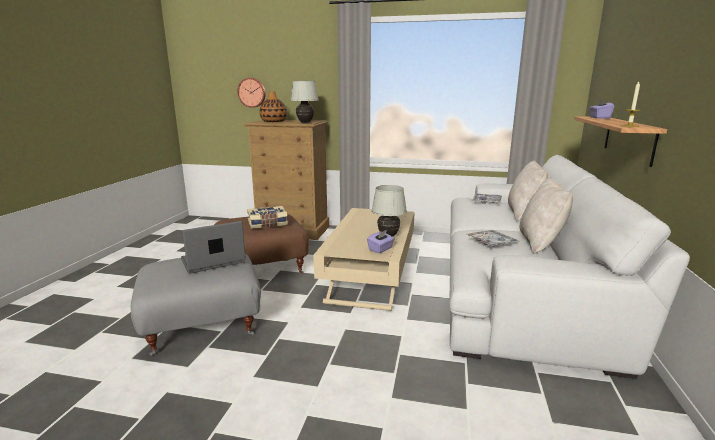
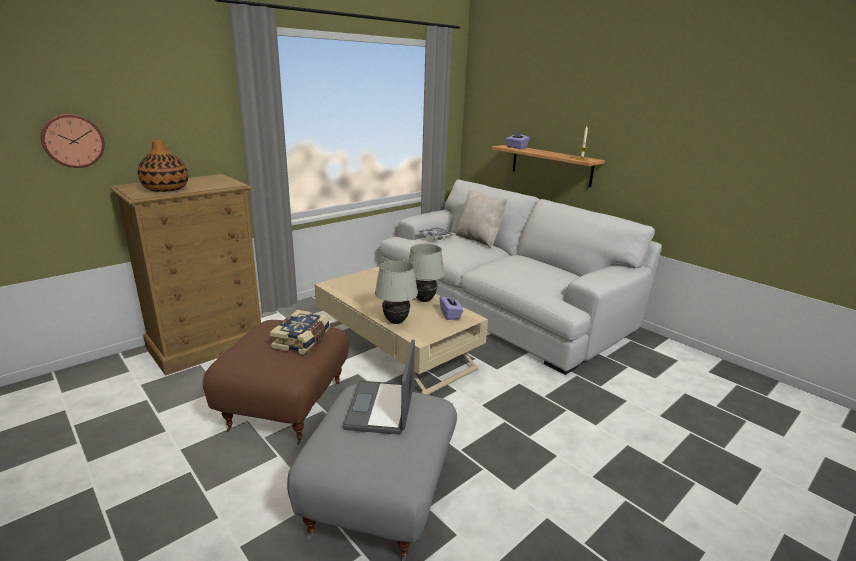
camera: 55 degrees left, 5 degrees up
white table lamp [290,81,319,123] -> white table lamp moved to [375,260,418,324]
tray [467,230,519,247] -> none
beige pillow [520,177,573,253] -> none

